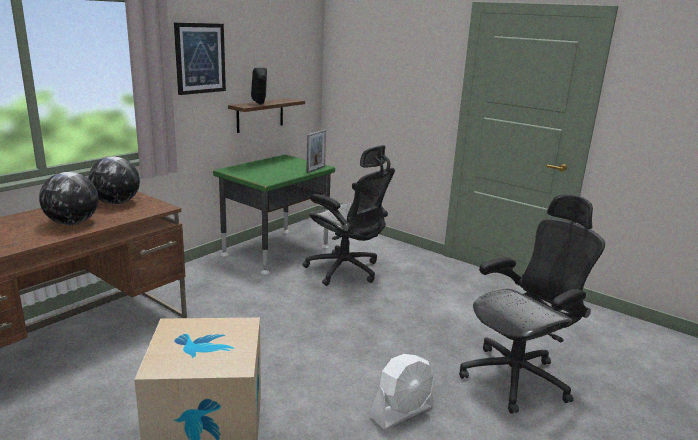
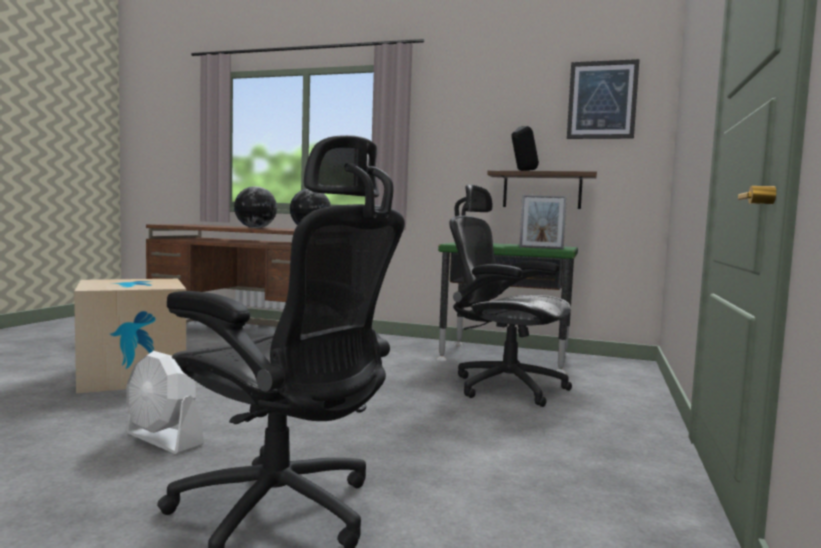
camera: 70 degrees right, 15 degrees down
picture [174,22,226,95] -> picture moved to [567,59,639,139]
office chair [302,145,395,286] -> office chair turned 105 degrees clockwise [449,184,572,407]

